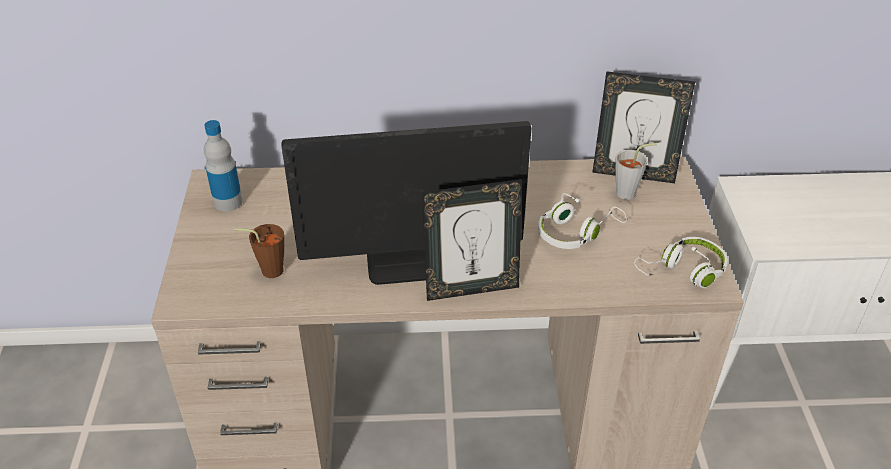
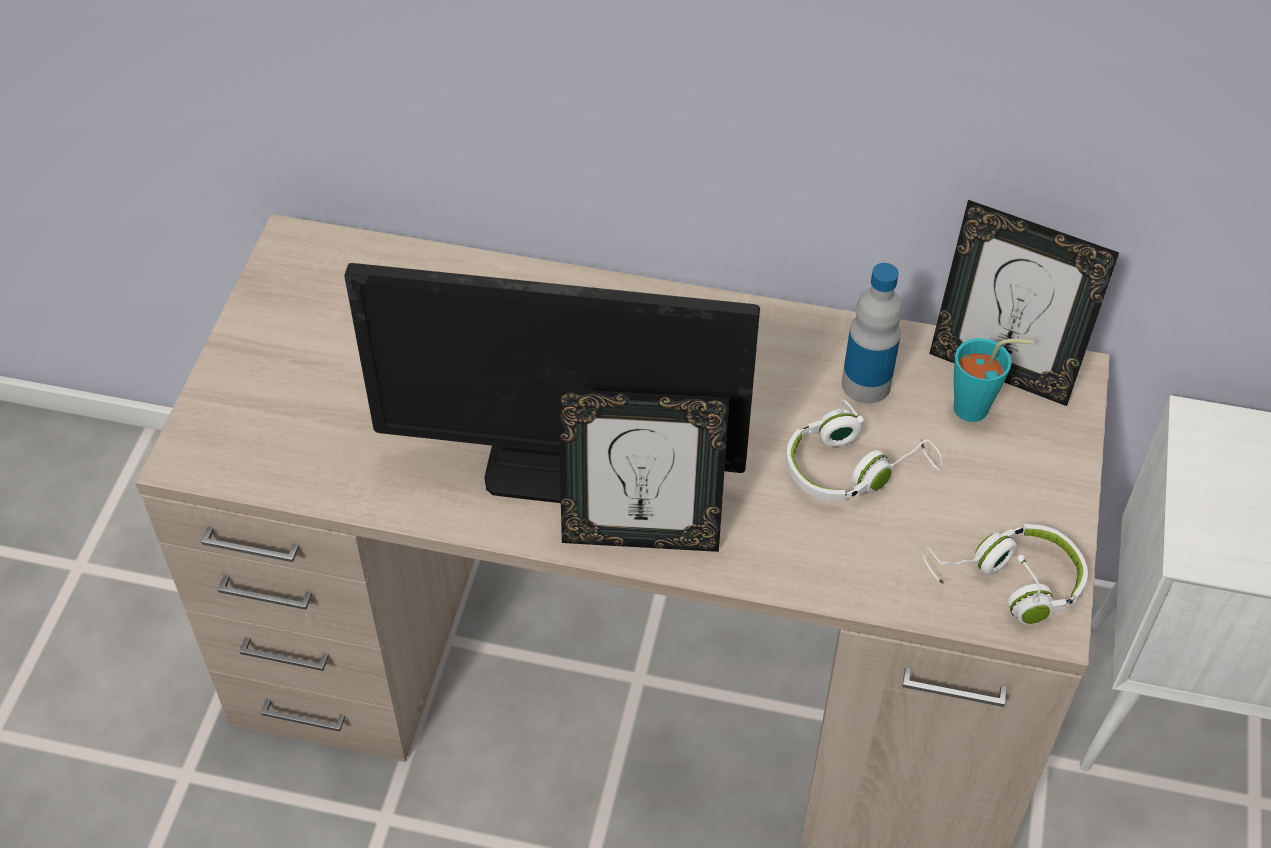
camera: 15 degrees right, 10 degrees up
bottle [204,120,243,211] -> bottle moved to [842,263,903,404]
brown cup [235,224,284,278] -> none
grey cup [615,143,657,200] -> turquoise cup [954,338,1034,422]

